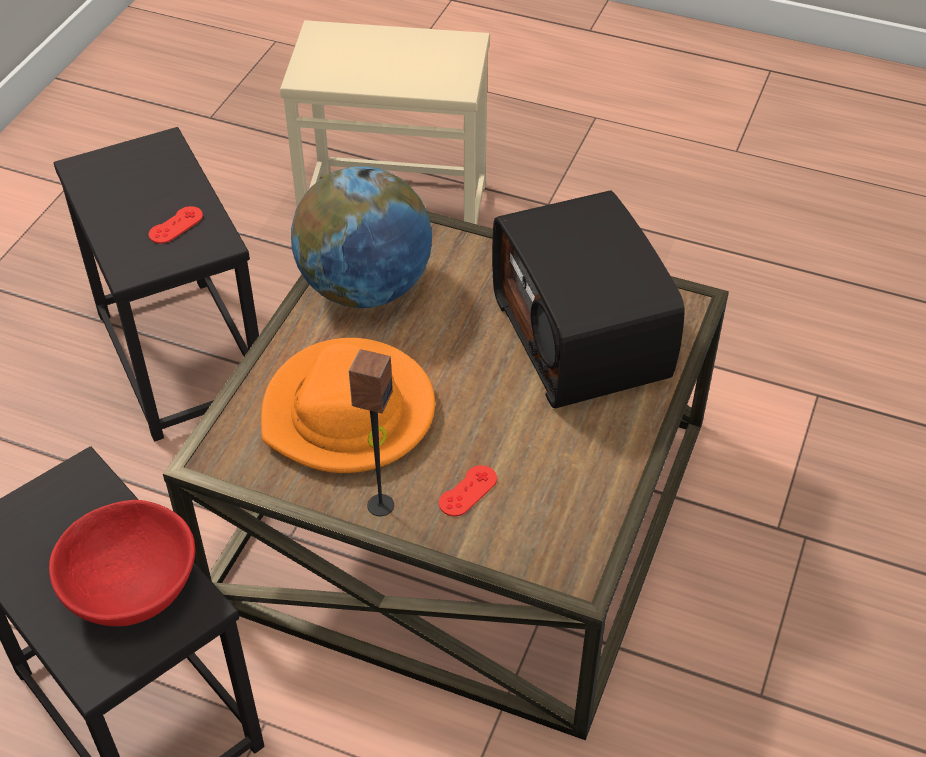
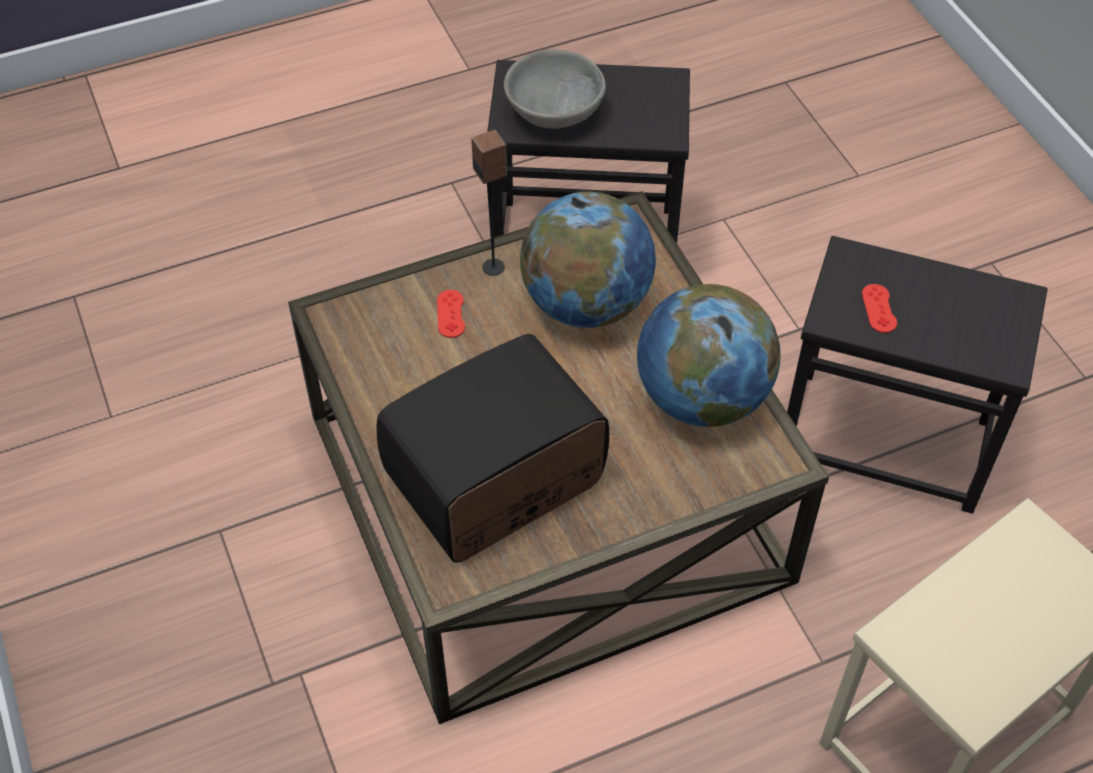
camera: 135 degrees right, 5 degrees up
red bowl [49,500,195,627] -> grey bowl [504,49,606,129]
orange hat [261,338,435,473] -> globe [520,192,656,328]
radio [492,190,685,408] -> radio turned 60 degrees counterclockwise [376,334,609,562]

